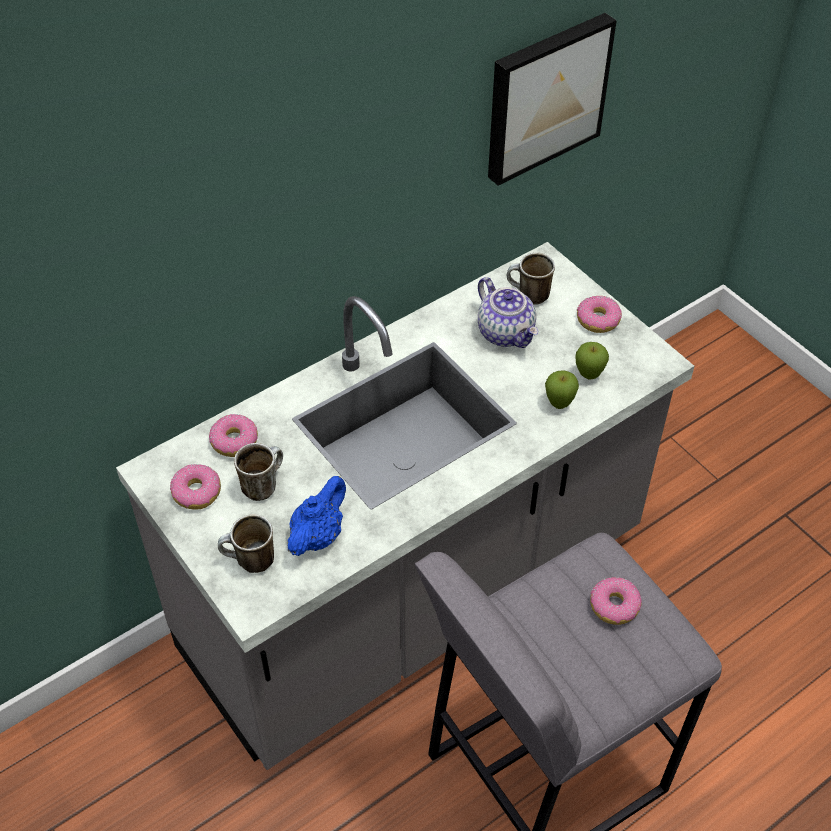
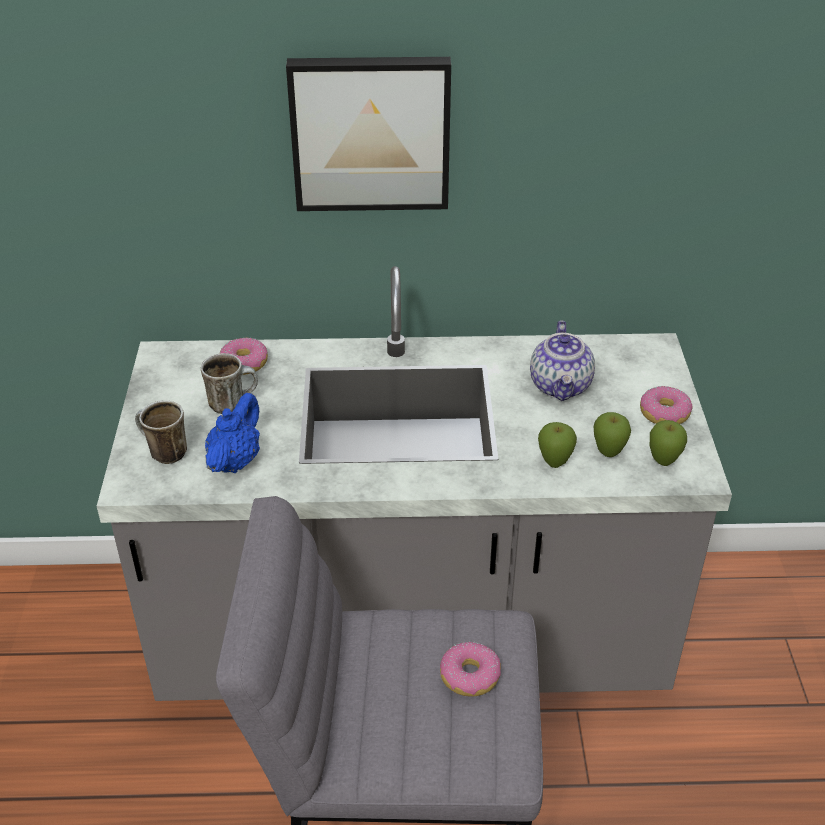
camera: 35 degrees right, 10 degrees down
donut [170,464,221,510] -> none
blue teapot [287,476,346,556] -> blue teapot turned 45 degrees counterclockwise [205,393,260,473]
picture [488,13,617,186] -> picture moved to [286,57,451,211]
mug [507,252,555,305] -> none
none -> apple [650,420,687,466]

